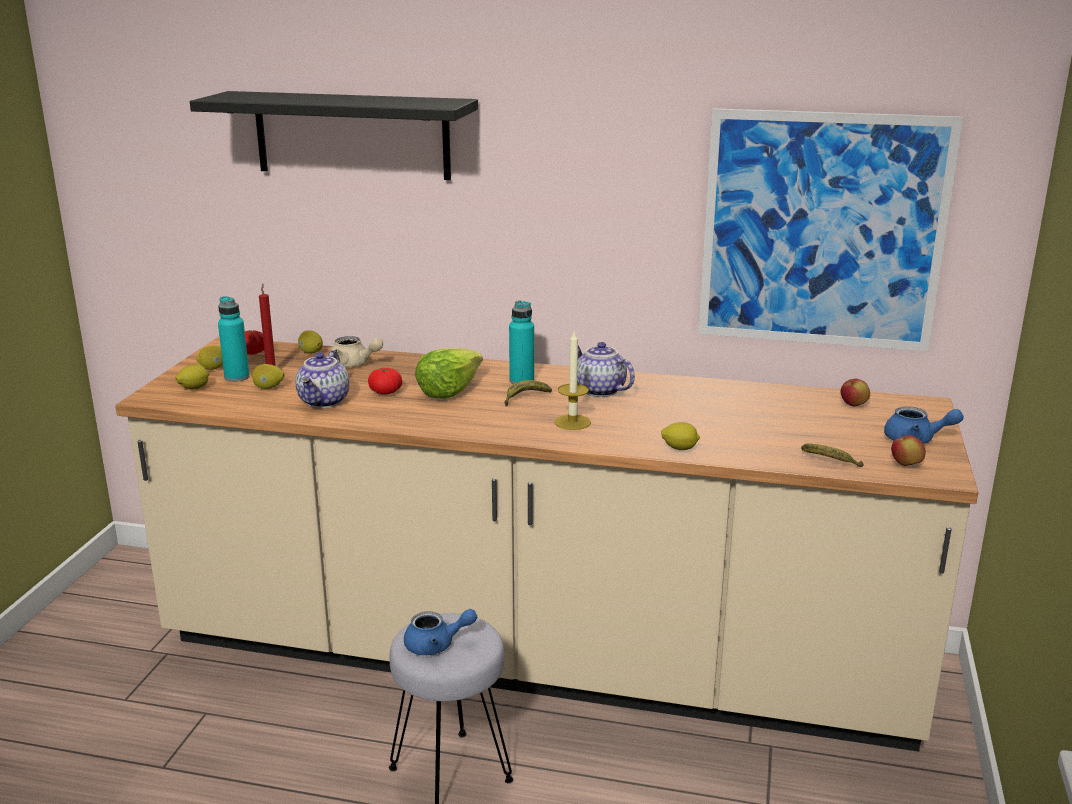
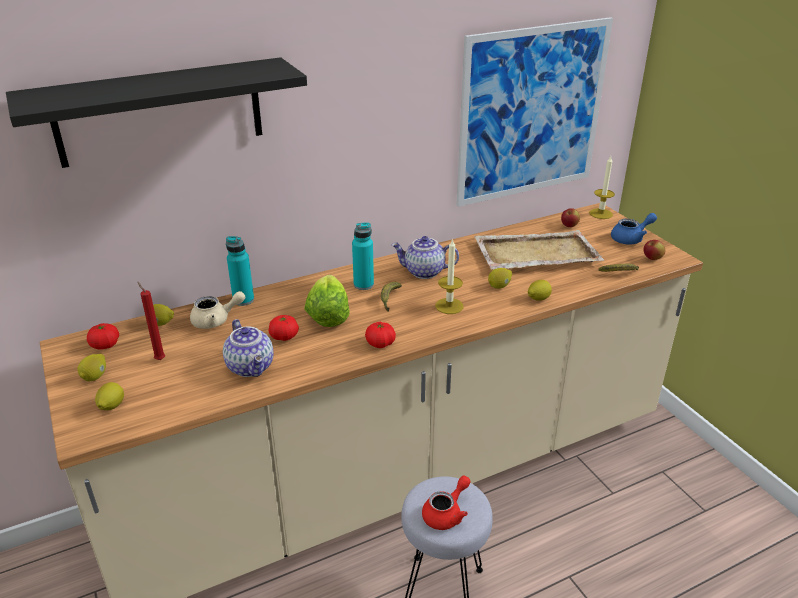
camera: 40 degrees left, 10 degrees up
turquoise bottle [218,296,250,382] -> turquoise bottle moved to [226,236,254,306]
lemon [252,364,285,389] -> lemon moved to [488,268,512,289]
blue teapot [404,609,477,655] -> red teapot [422,475,471,530]
none -> tomato [365,322,396,348]
none -> beige tray [474,230,604,269]
none -> candle [589,156,615,219]

